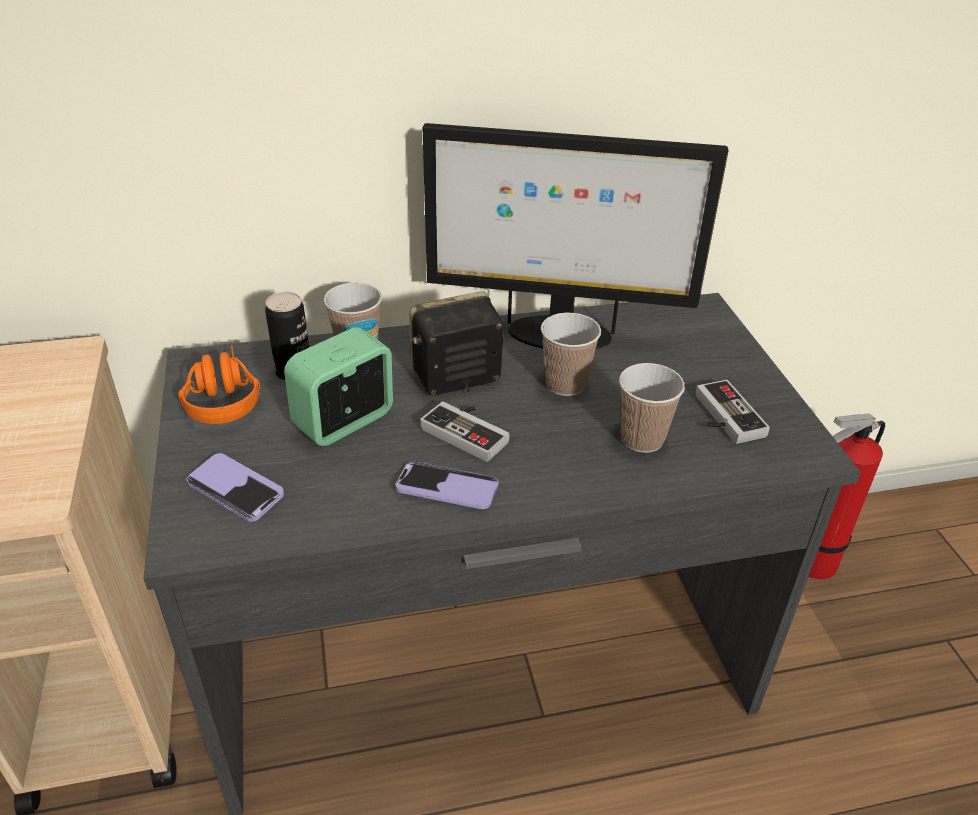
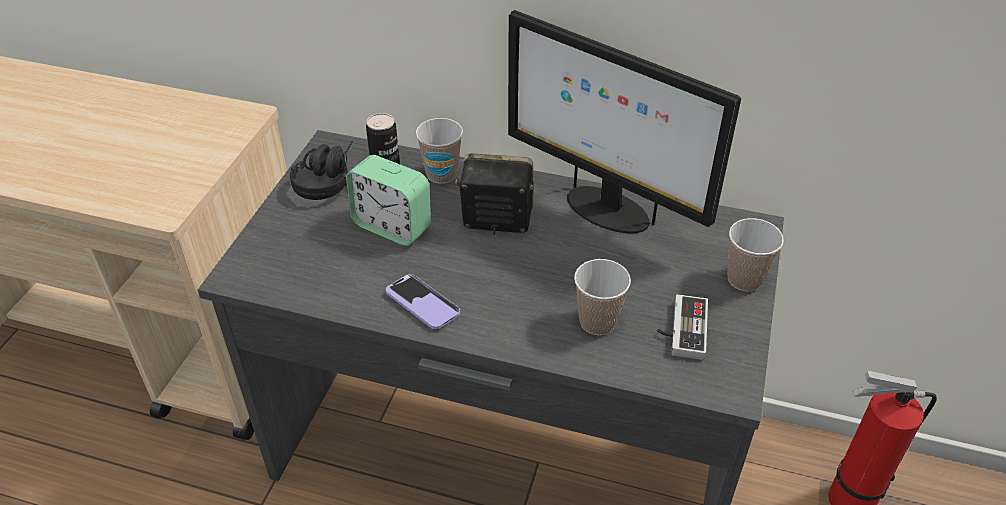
camera: 30 degrees right, 5 degrees up
orange headphones [178,345,260,424] -> black headphones [290,141,353,200]
phone [186,453,284,522] -> none
alarm clock [284,327,393,446] -> alarm clock turned 135 degrees counterclockwise [346,155,431,246]
game controller [420,401,510,462] -> none
cup [541,313,601,396] -> cup moved to [727,218,784,292]

